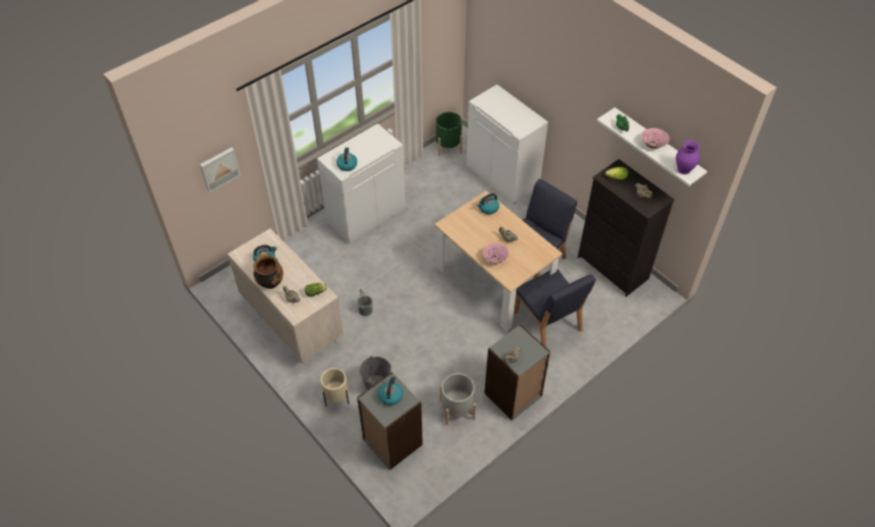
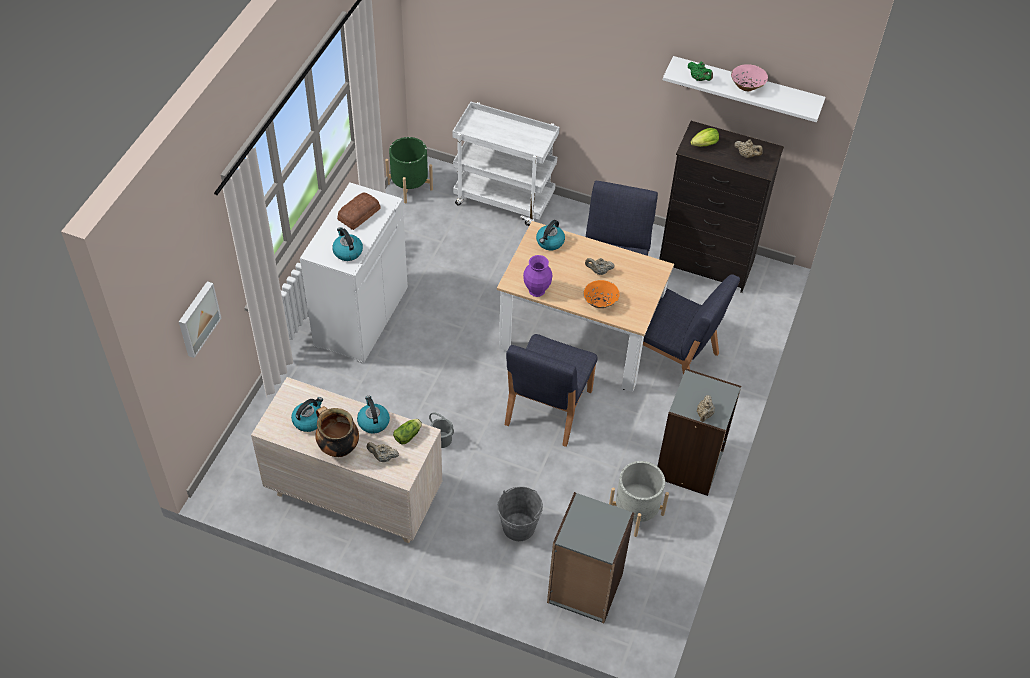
camera: 30 degrees left, 0 degrees up
beige planter [321,368,349,407] -> none
kettle [378,376,403,405] -> kettle moved to [357,396,390,434]
white cabinet [466,84,548,204] -> white cart [452,102,560,226]
pink bowl [482,243,509,264] -> orange bowl [583,280,620,308]
purple vase [676,140,700,175] -> purple vase moved to [523,255,552,297]
none -> bread [337,193,381,230]
none -> blue chair [505,334,598,447]

